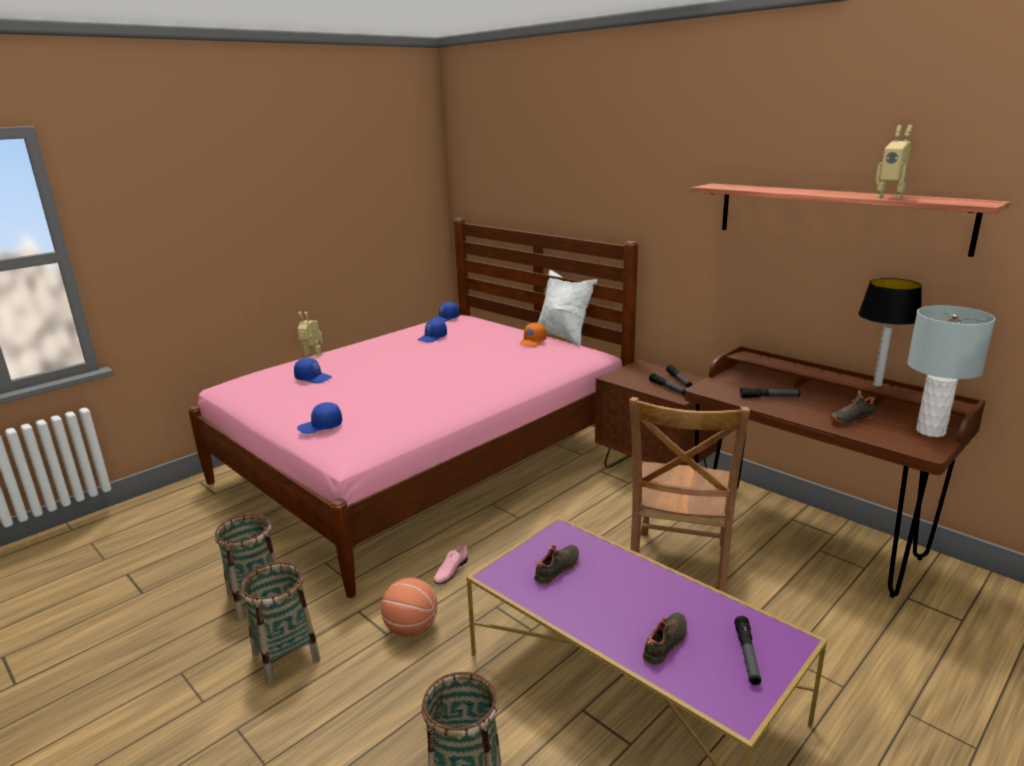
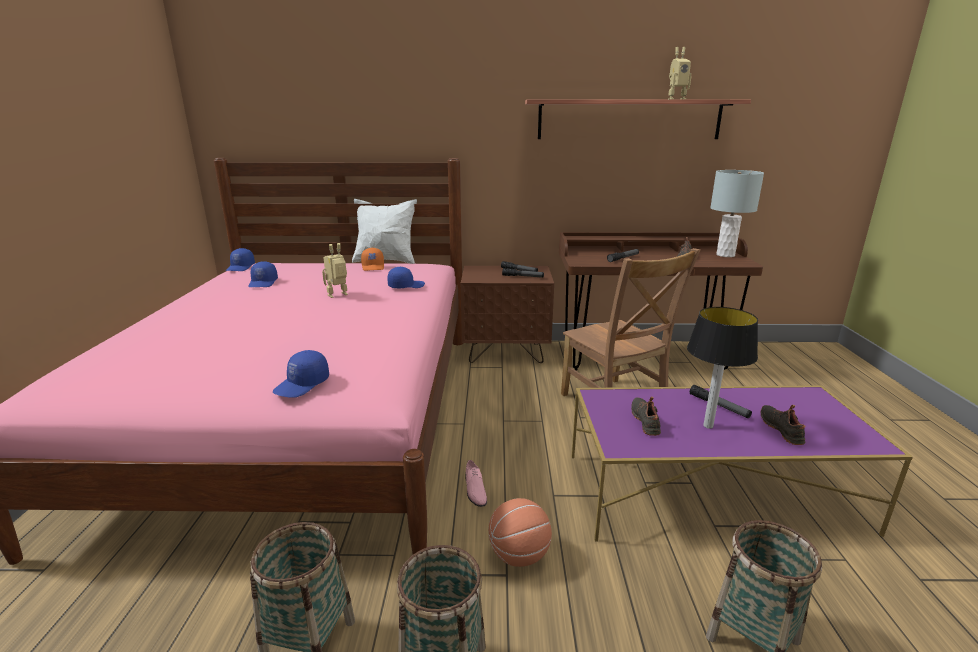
camera: 45 degrees left, 0 degrees up
blue cap [294,358,332,383] -> blue cap moved to [387,267,425,288]
toy robot [298,312,323,356] -> toy robot moved to [322,243,348,298]
flashlight [734,616,761,685] -> flashlight moved to [690,385,752,418]
table lamp [858,278,922,387] -> table lamp moved to [687,307,758,429]

